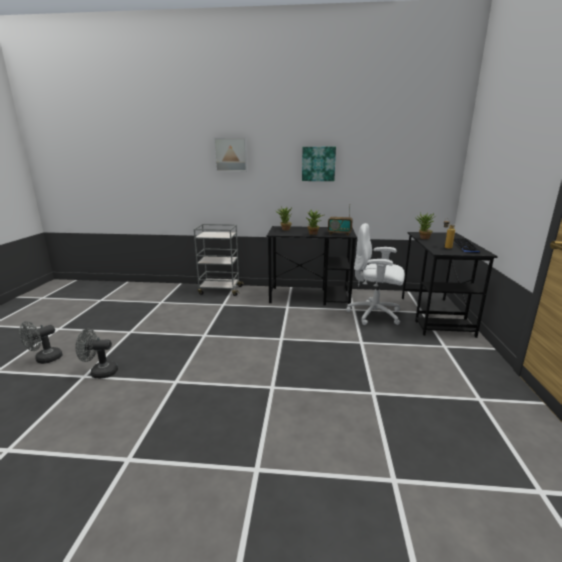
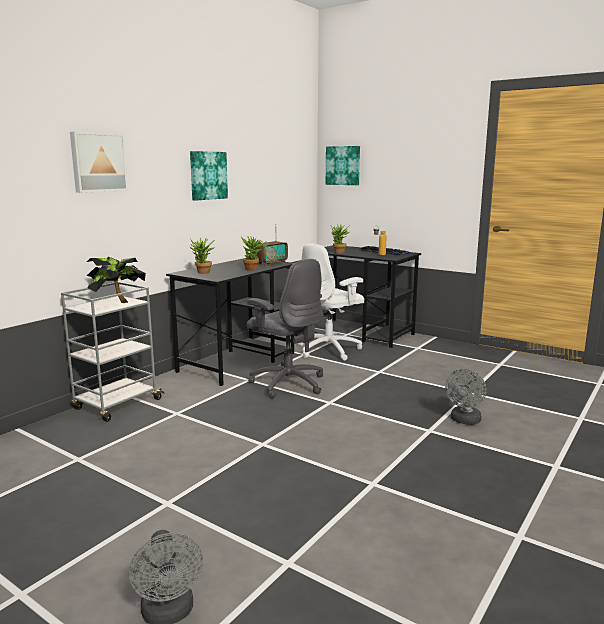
camera: 60 degrees left, 5 degrees down
grey fan [75,329,118,379] -> grey fan moved to [445,369,487,425]
none -> potted plant [87,256,146,303]
none -> grey office chair [247,259,324,399]
none -> picture [326,146,360,185]

